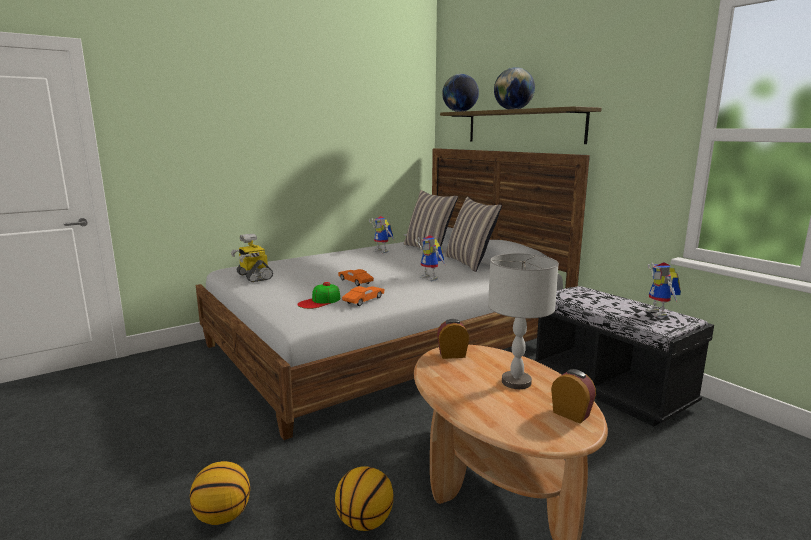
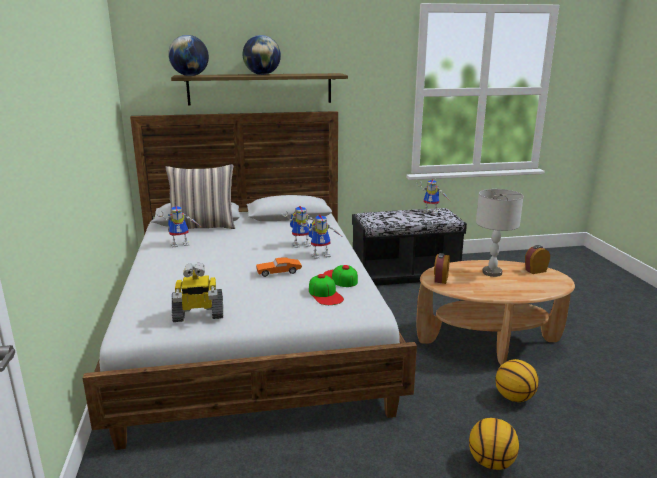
camera: 65 degrees left, 5 degrees up
orange toy car [342,286,385,306] -> cap [323,265,358,287]
pillow [445,197,502,272] -> none
none -> toy robot [301,215,341,259]

